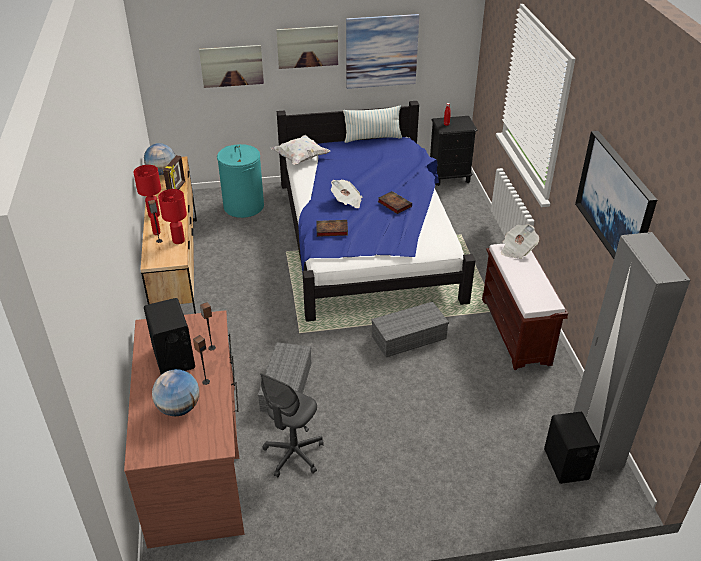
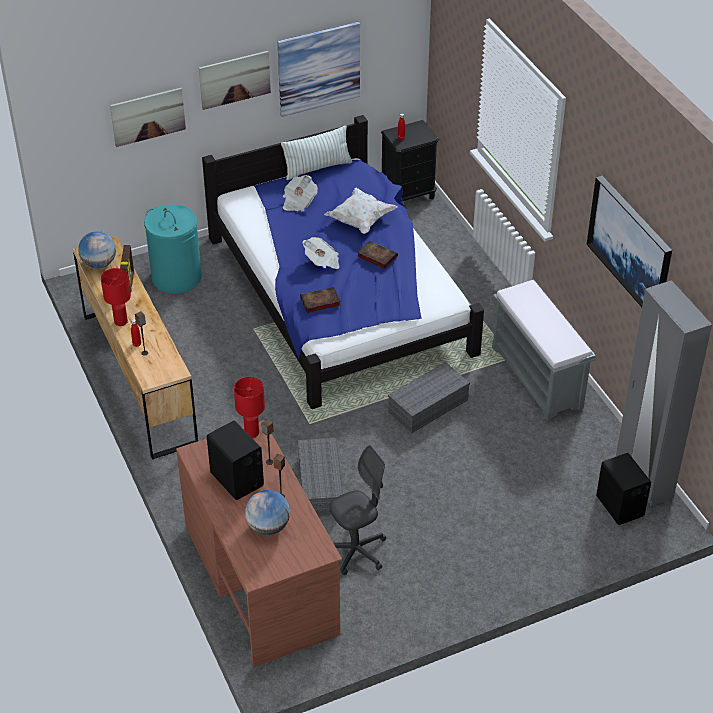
camera: 15 degrees left, 5 degrees up
red table lamp [158,189,187,244] -> red table lamp moved to [234,377,265,438]
grey office chair [260,373,324,477] -> grey office chair turned 135 degrees counterclockwise [329,445,386,575]
white pillow [271,135,330,165] -> white pillow moved to [324,188,397,234]
brown bench [482,243,568,370] -> grey bench [492,279,596,421]
newspaper [501,224,539,259] -> newspaper moved to [283,175,318,211]

